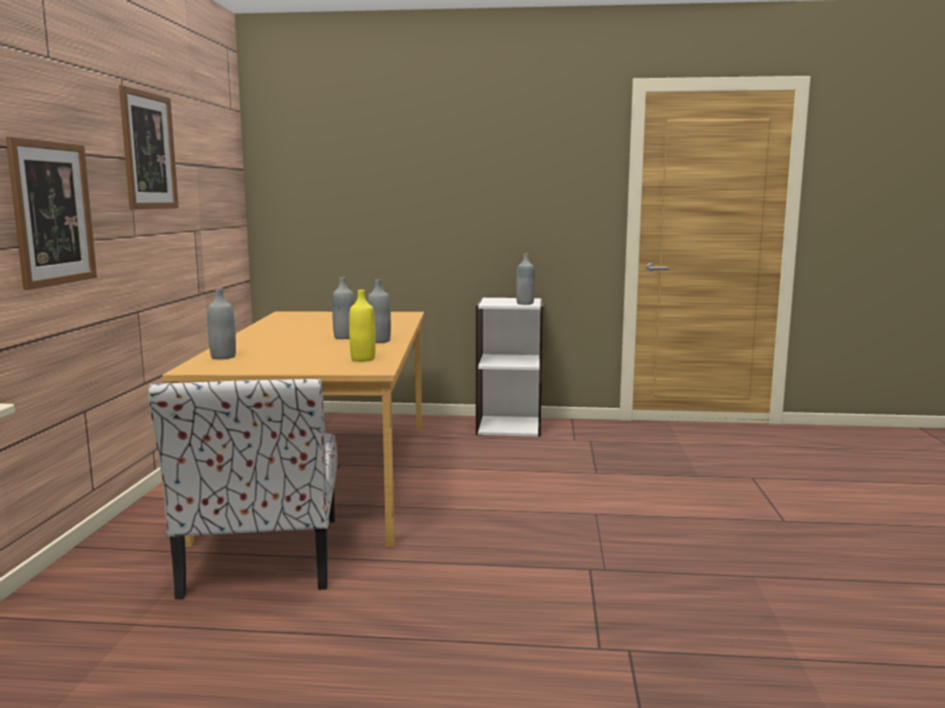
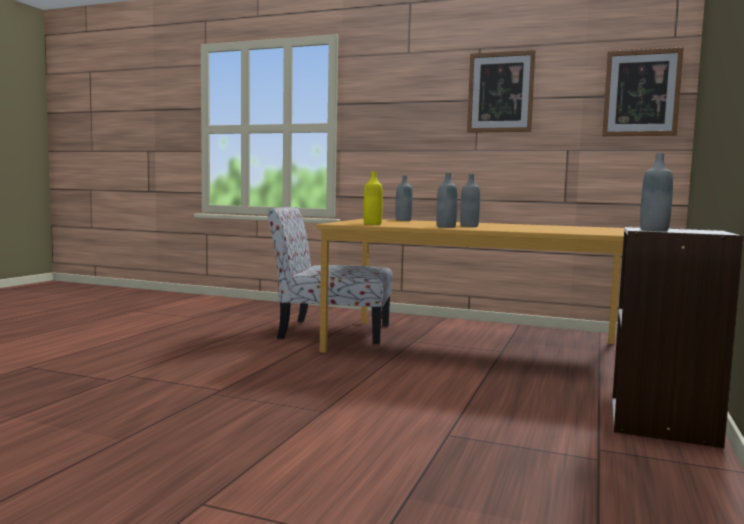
camera: 105 degrees right, 5 degrees down
picture [6,136,97,290] -> picture moved to [602,47,683,136]

